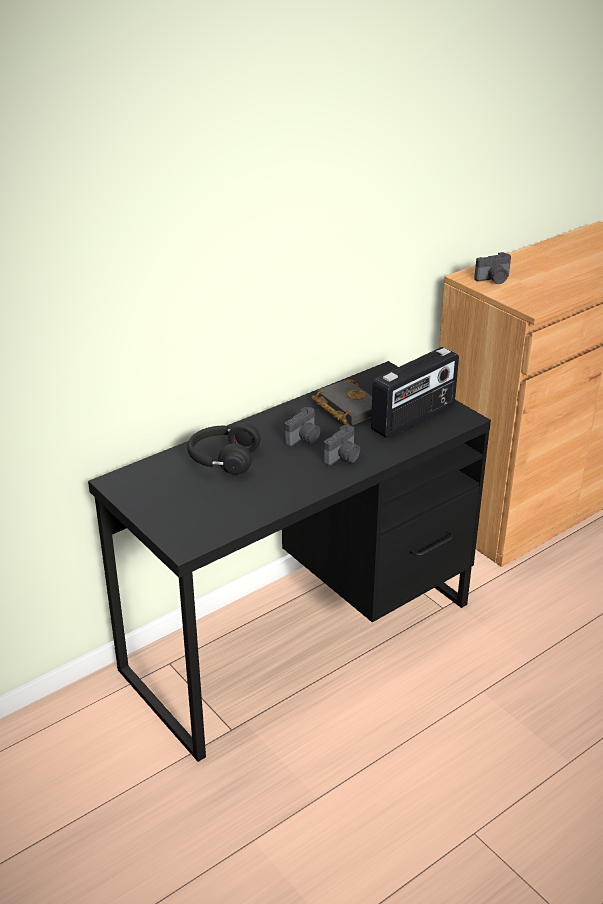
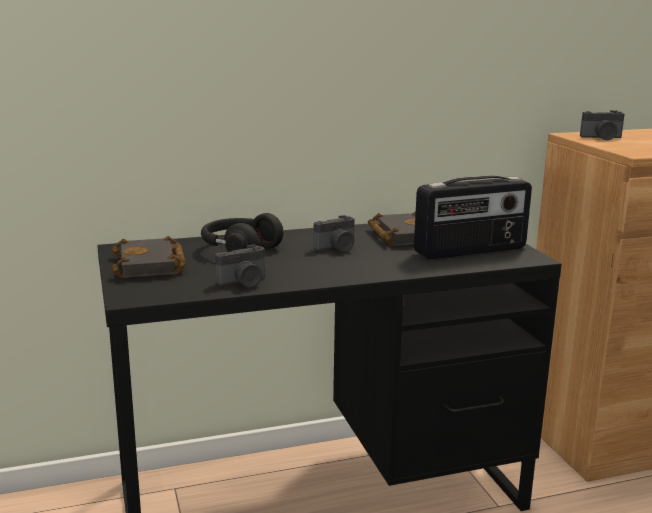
camera: 20 degrees right, 15 degrees down
camera [324,425,360,466] -> camera moved to [215,244,265,288]
none -> black book [112,236,186,278]

